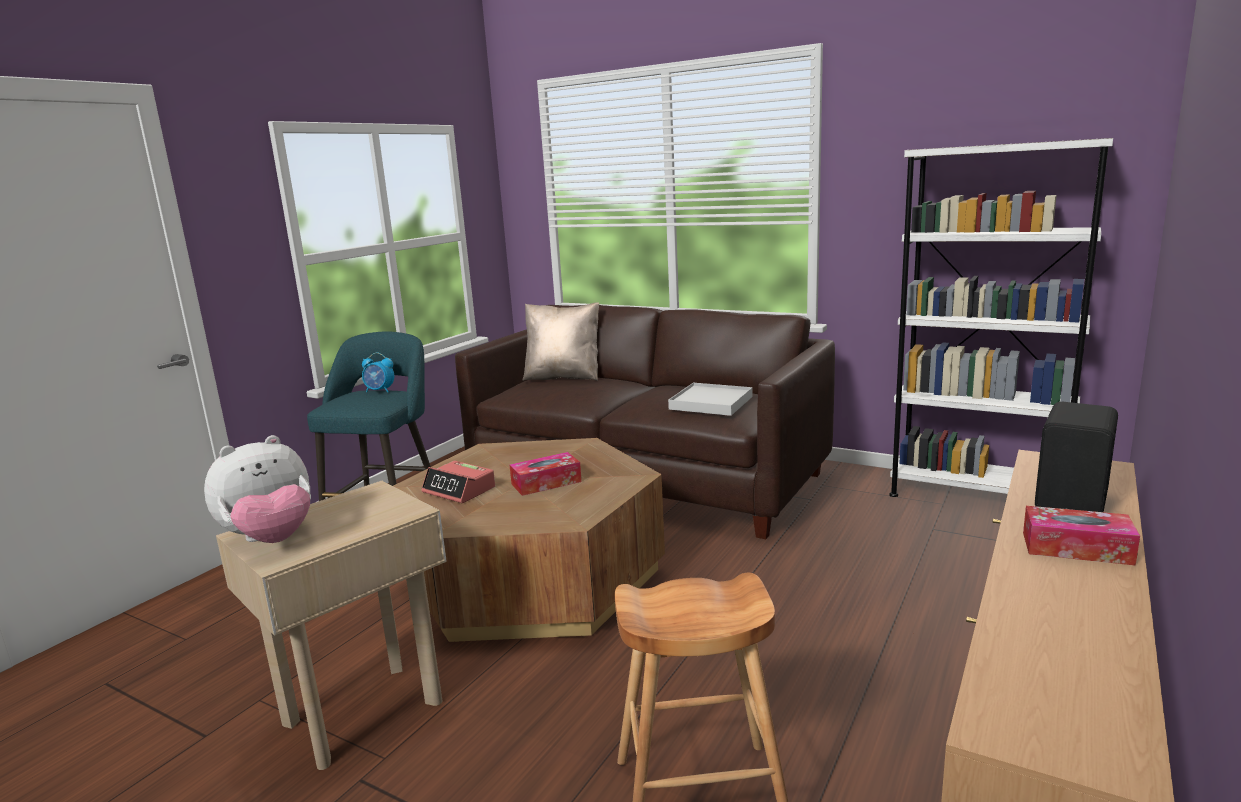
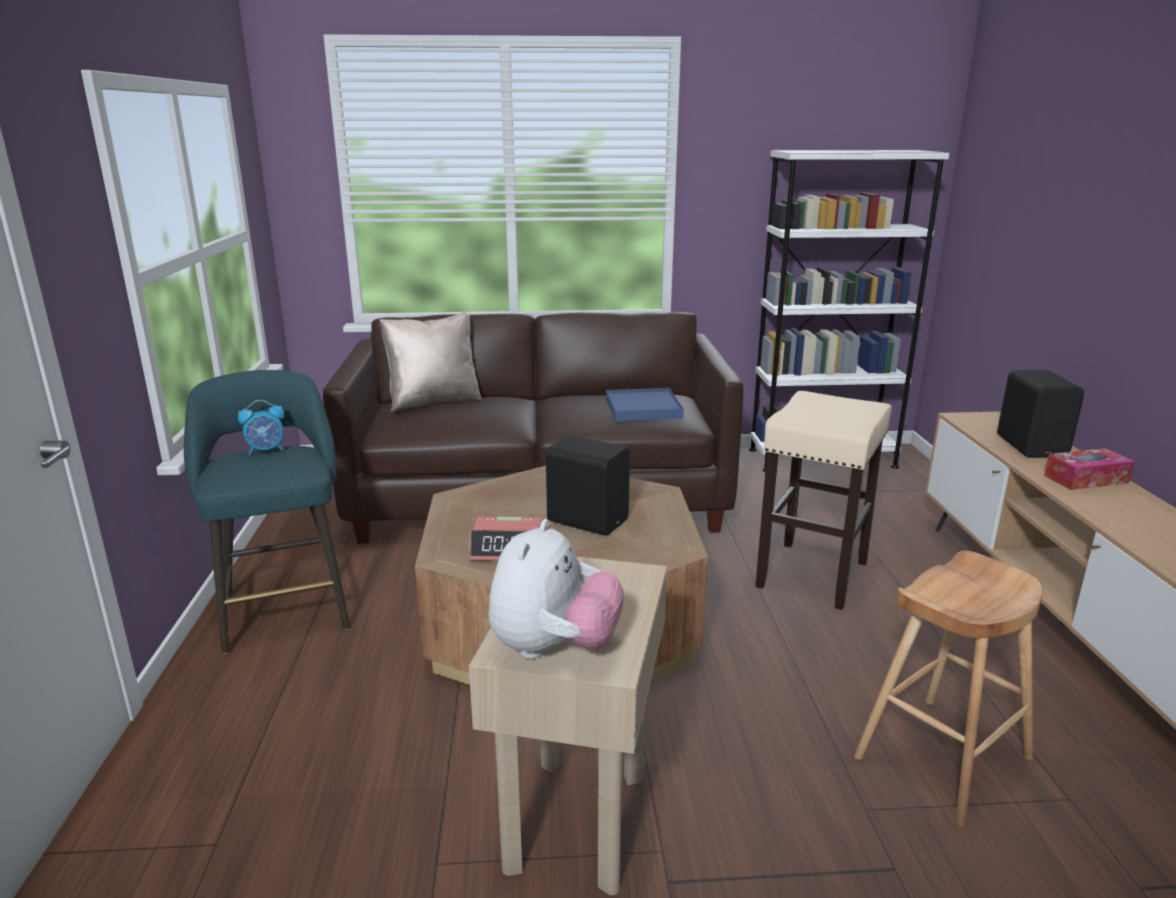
camera: 35 degrees left, 5 degrees up
tissue box [510,452,582,496] -> black speaker [546,435,630,536]
white tray [668,383,753,416] -> blue tray [606,388,684,421]
none -> beige stool [755,391,892,610]

